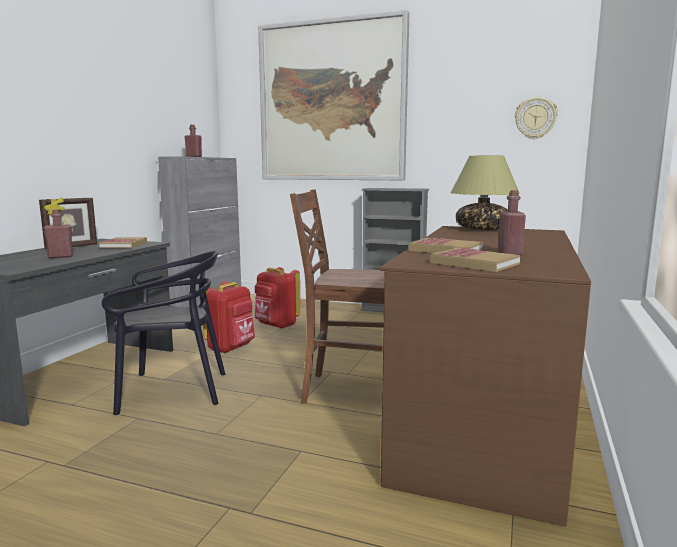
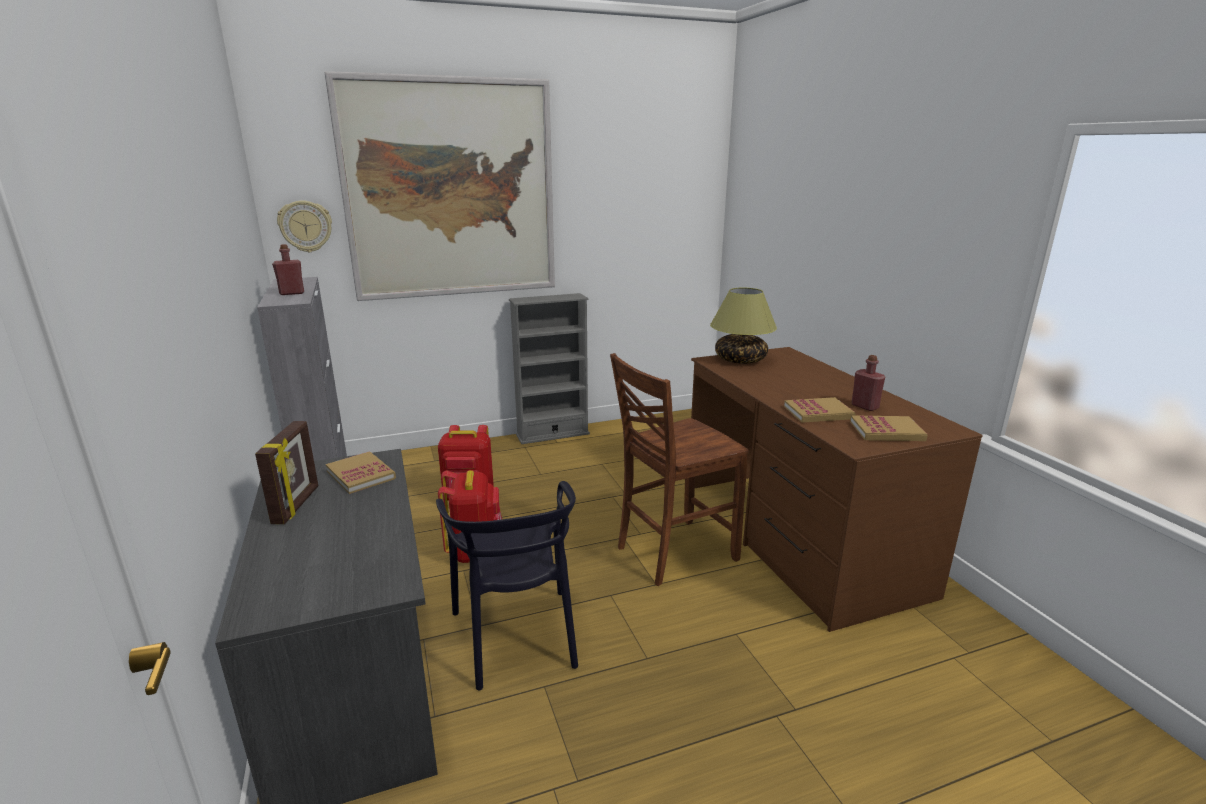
camera: 40 degrees left, 10 degrees up
red bottle [43,209,73,258] -> none
black chair [102,251,225,415] -> black chair turned 120 degrees clockwise [436,481,578,690]
wall clock [515,97,558,139] -> wall clock moved to [277,200,332,252]

